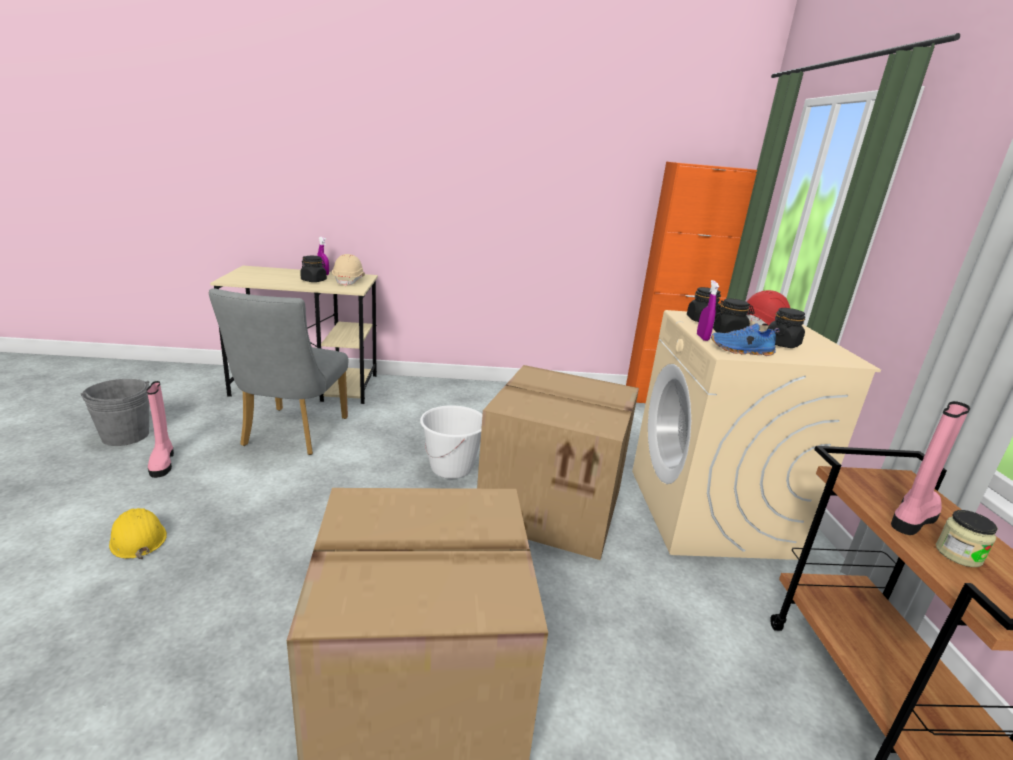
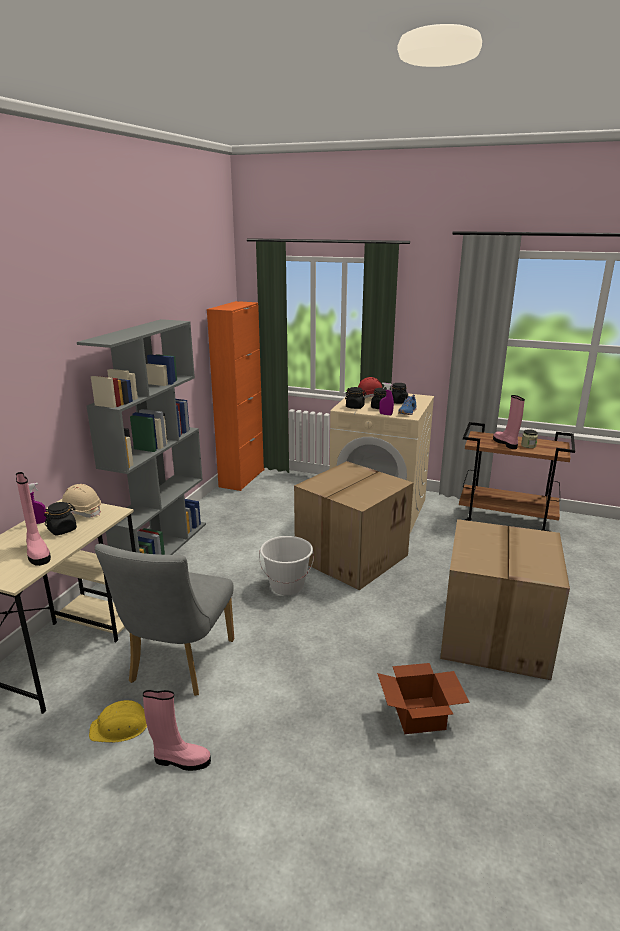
camera: 65 degrees left, 0 degrees up
grey bucket [80,379,150,446] -> none
yellow hard hat [109,508,167,559] -> yellow hard hat moved to [89,700,147,743]
grey chair [209,288,348,455] -> grey chair turned 75 degrees clockwise [95,544,234,696]
none -> pink boot [16,472,51,566]
none -> grey bookcase [77,319,206,555]
none -> cardboard box [377,663,470,734]

